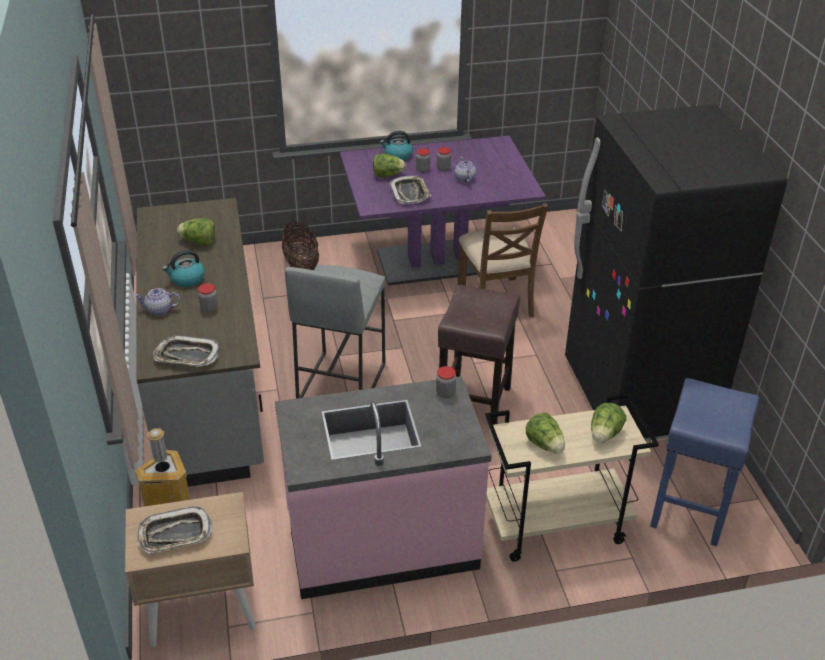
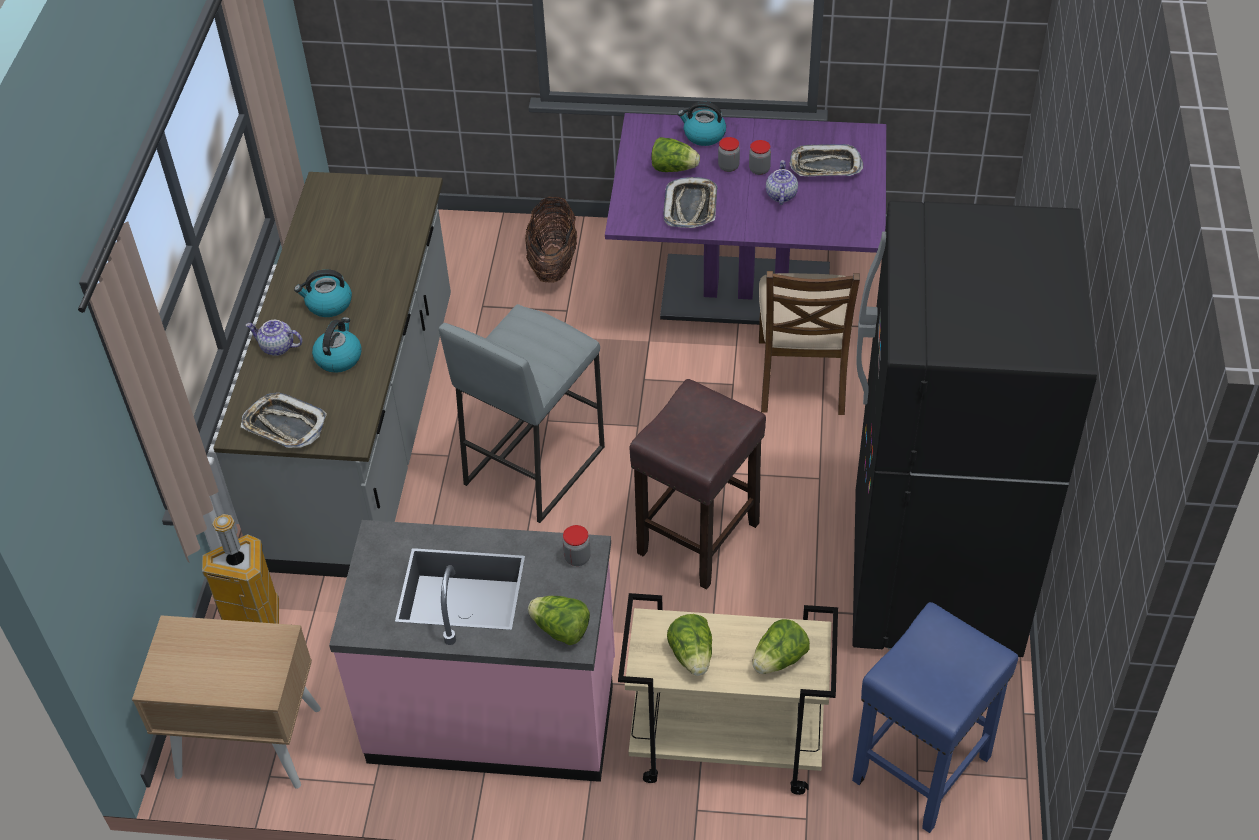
camera: 20 degrees right, 10 degrees up
tray [137,506,213,553] -> tray moved to [789,144,863,176]
lettuce [177,218,215,245] -> lettuce moved to [528,596,590,645]
jar [198,283,218,313] -> kettle [312,317,361,373]

